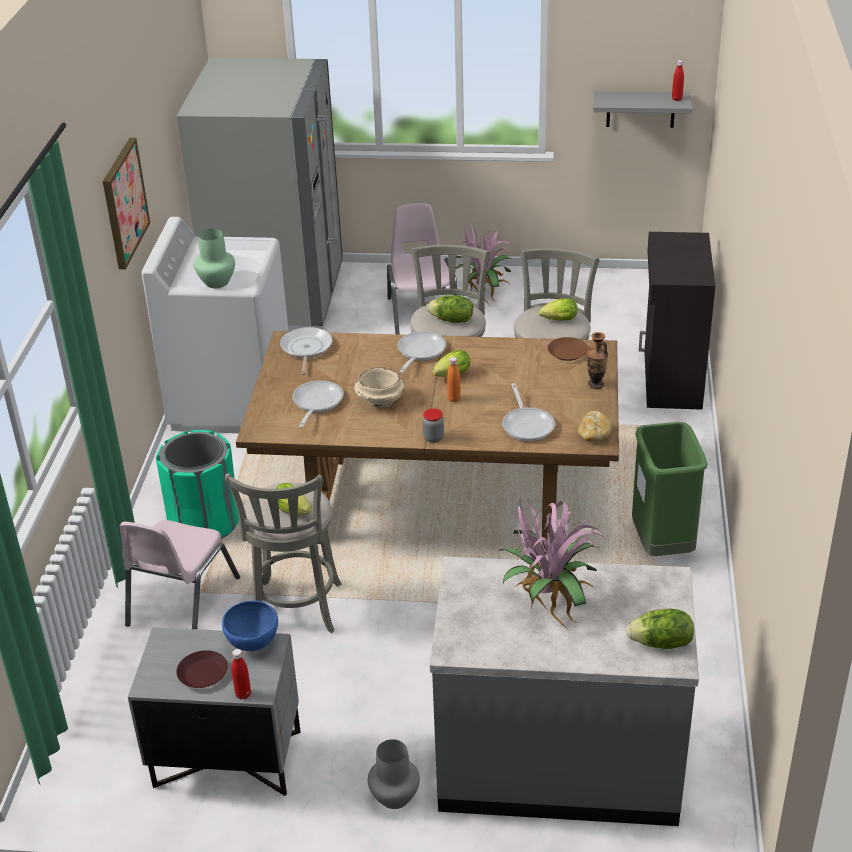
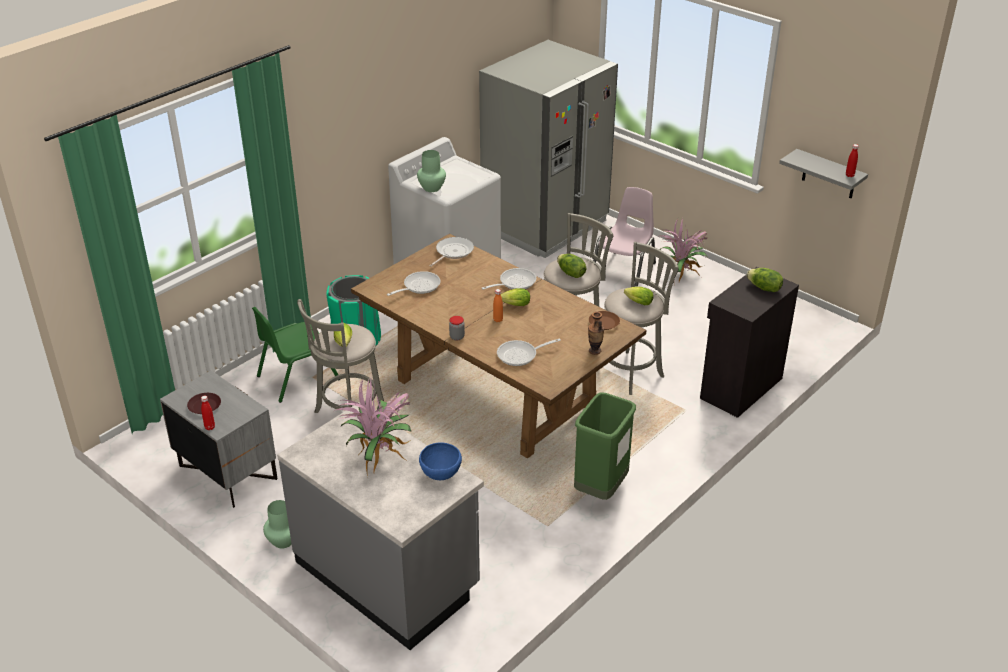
camera: 35 degrees right, 0 degrees up
picture [103,138,150,269] -> none
pink chair [119,520,240,629] -> green chair [252,307,341,403]
blue bowl [222,601,278,651] -> blue bowl moved to [419,442,462,480]
beige bowl [354,367,404,408] -> none
grey vase [368,739,420,809] -> green vase [263,500,292,549]
frying pan [502,383,555,442] -> frying pan turned 45 degrees clockwise [497,339,561,366]
bread [578,410,612,442] -> none
lettuce [626,609,694,649] -> lettuce moved to [747,268,783,292]

